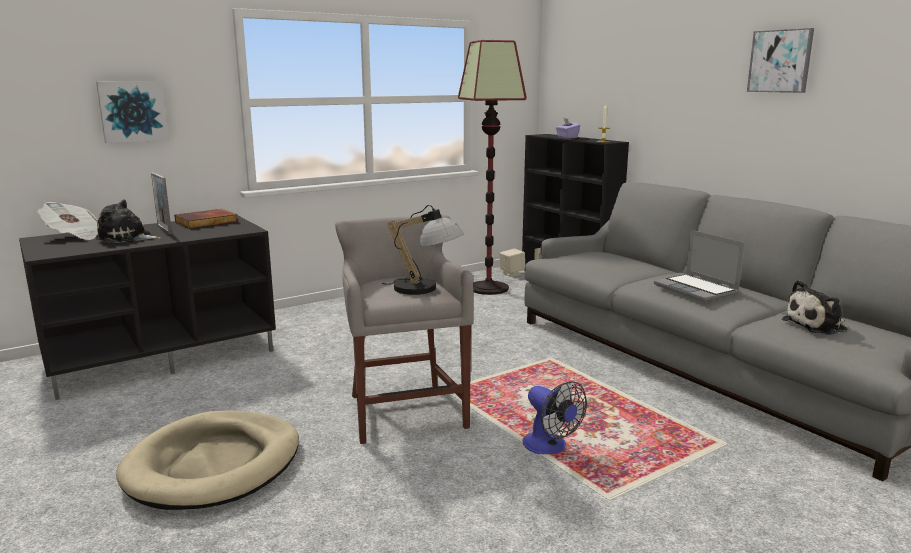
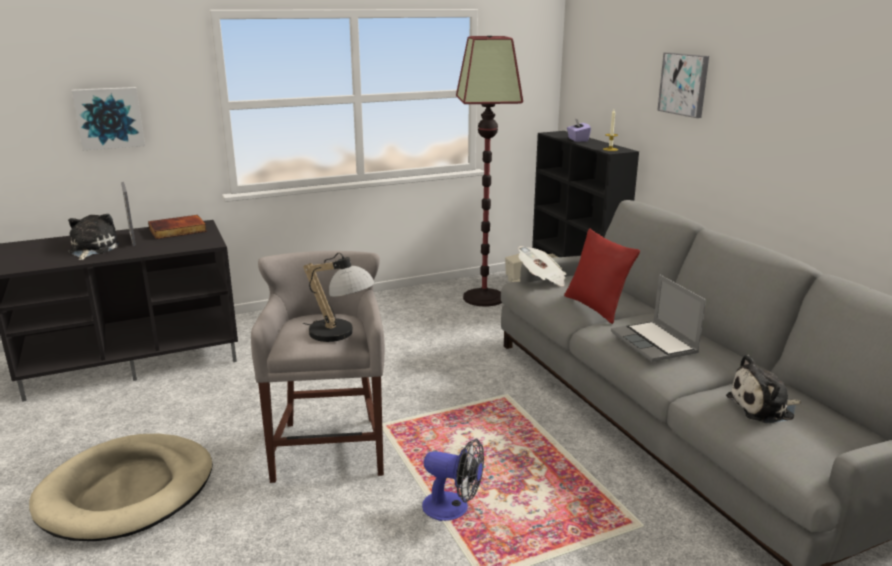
camera: 10 degrees right, 5 degrees up
newspaper [38,202,98,240] -> newspaper moved to [518,246,566,286]
plush toy [96,199,161,243] -> plush toy turned 75 degrees clockwise [68,214,119,260]
fan [523,381,587,454] -> fan turned 45 degrees counterclockwise [422,439,484,521]
picture [747,28,814,93] -> picture moved to [657,52,709,118]
none -> red pillow [564,228,640,324]

